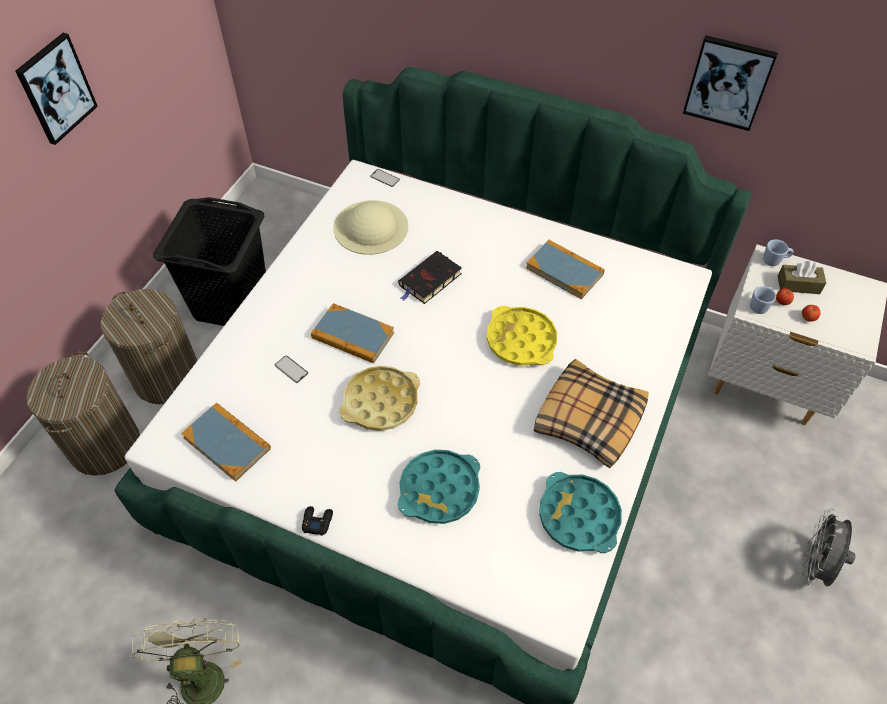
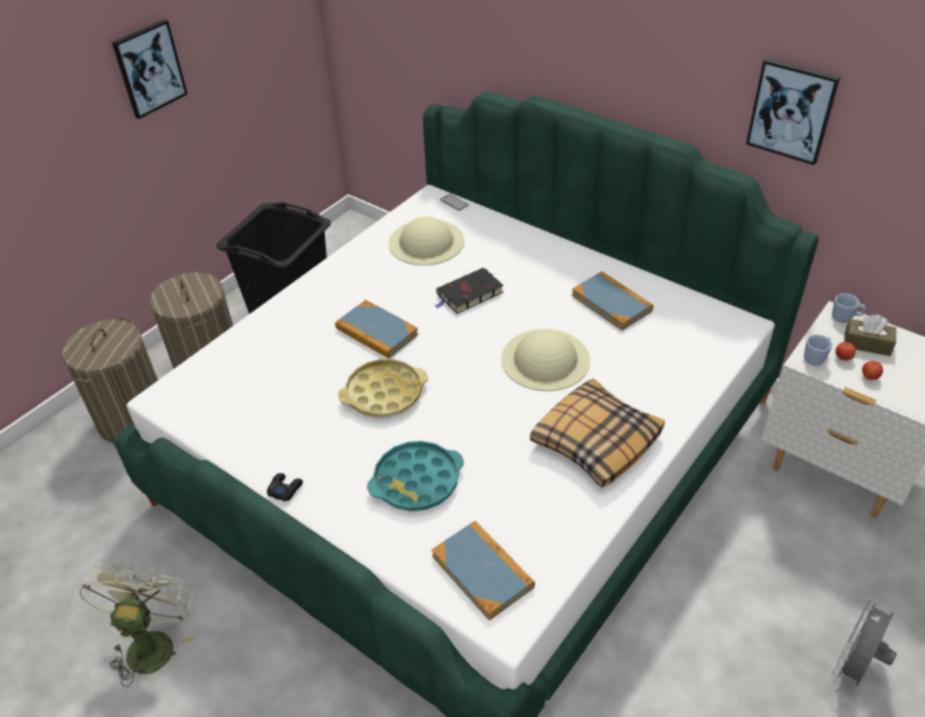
camera: 15 degrees right, 10 degrees down
book [181,403,271,482] -> book moved to [431,521,535,621]
phone [275,356,308,383] -> none
yellow tray [487,306,557,366] -> beige hat [501,329,590,391]
turquoise tray [539,472,622,553] -> none

